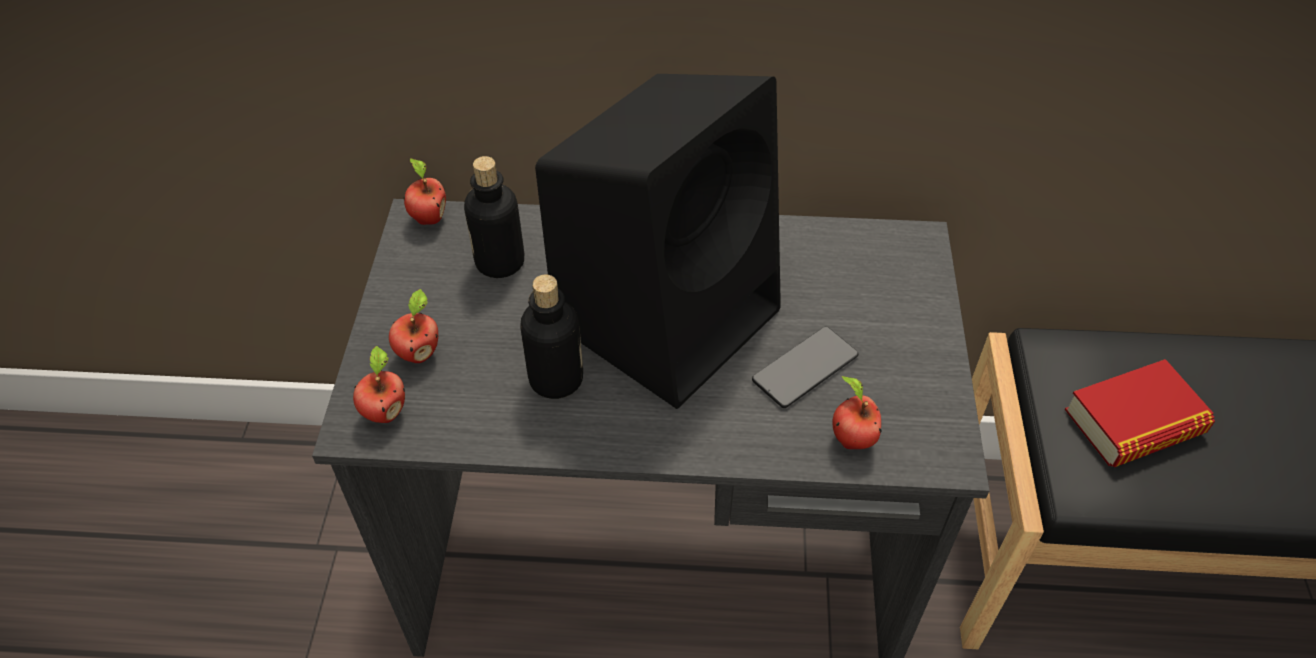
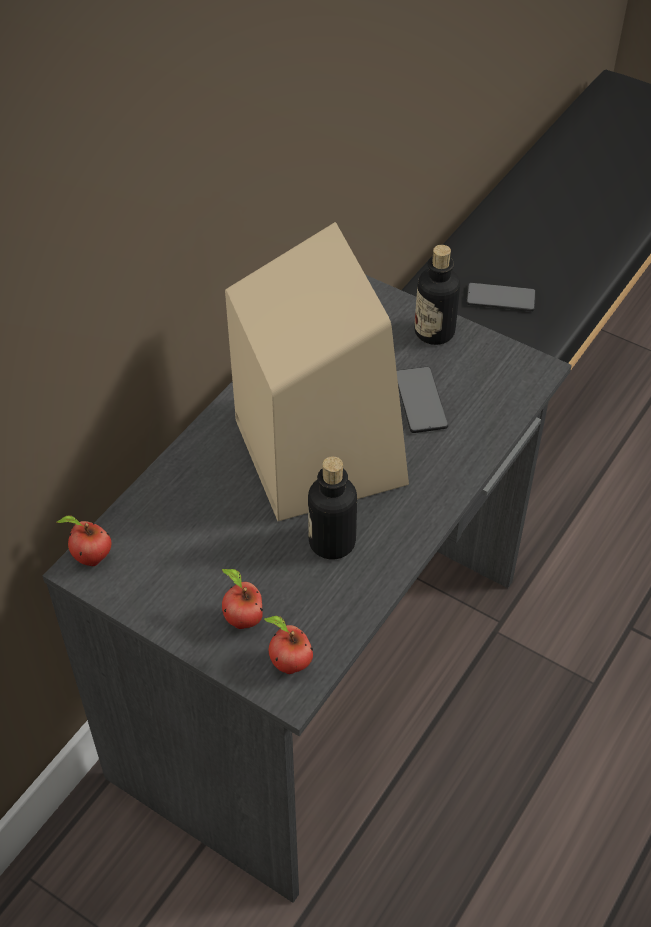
camera: 60 degrees left, 0 degrees up
bottle [464,156,524,278] -> bottle moved to [414,245,460,345]
black speaker [535,74,781,409] -> beige speaker [225,222,409,521]
apple [832,376,882,449] -> none
book [1065,359,1215,467] -> phone [466,283,536,311]

